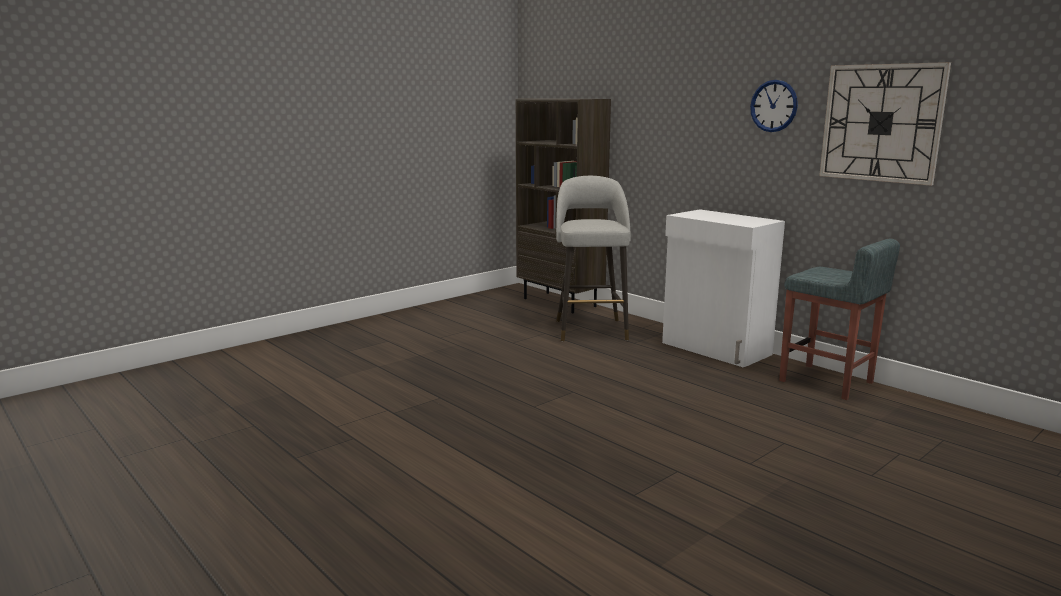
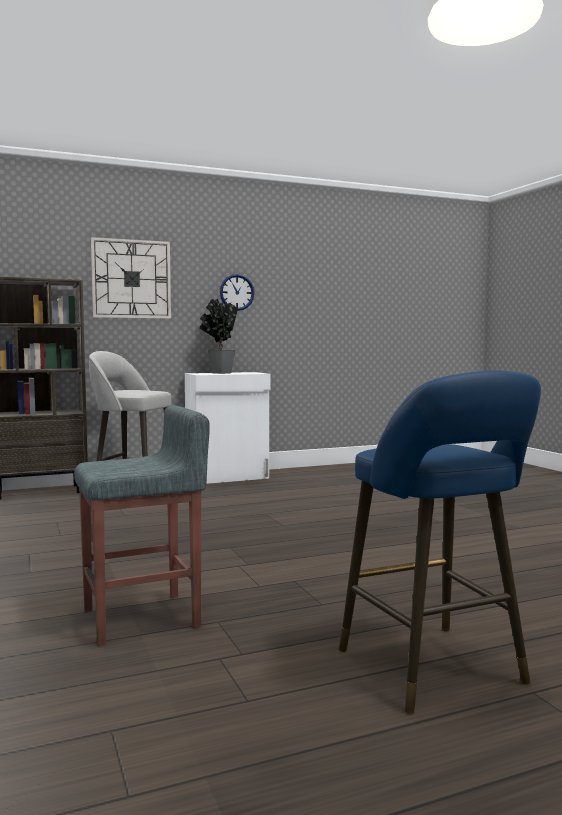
camera: 70 degrees left, 10 degrees down
grey stool [779,239,900,400] -> grey stool moved to [74,405,210,646]
wall clock [819,62,951,186] -> wall clock moved to [91,237,171,319]
none -> potted plant [199,298,238,374]
none -> blue stool [339,370,541,714]

